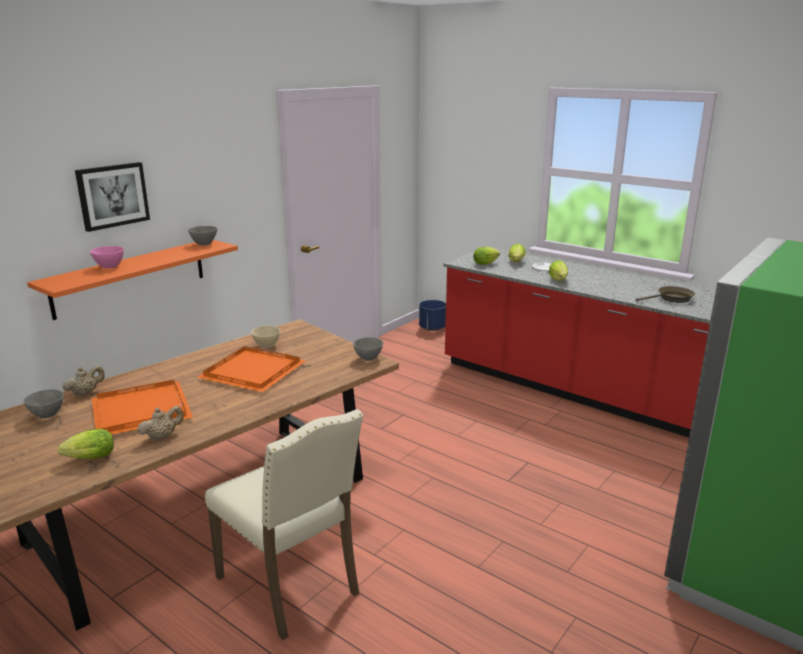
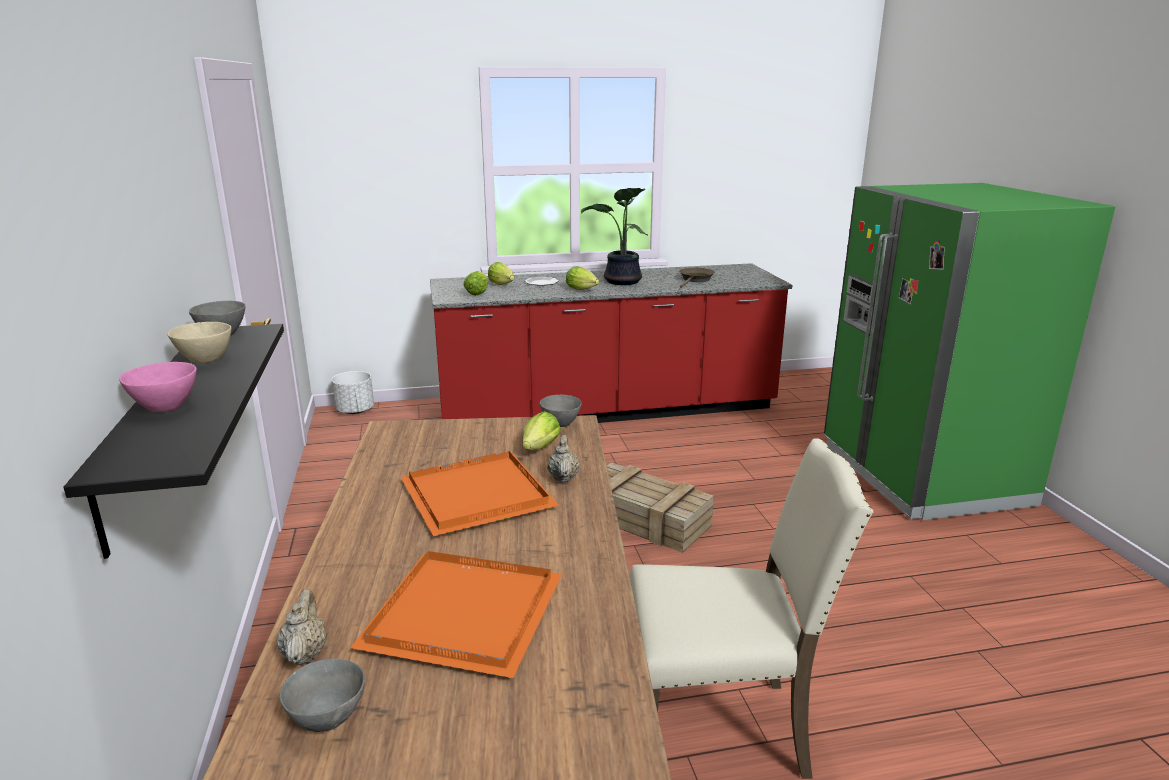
camera: 50 degrees left, 0 degrees up
orange shelf [27,240,238,320] -> black shelf [64,324,284,559]
lettuce [58,429,114,459] -> lettuce moved to [523,411,561,450]
picture [75,162,150,232] -> none
beige teapot [137,406,184,441] -> beige teapot moved to [547,435,580,482]
beige bowl [251,326,280,348] -> beige bowl moved to [168,322,231,363]
blue planter [419,300,446,331] -> white planter [332,371,374,414]
none -> potted plant [581,188,647,285]
none -> crate [607,462,714,553]

